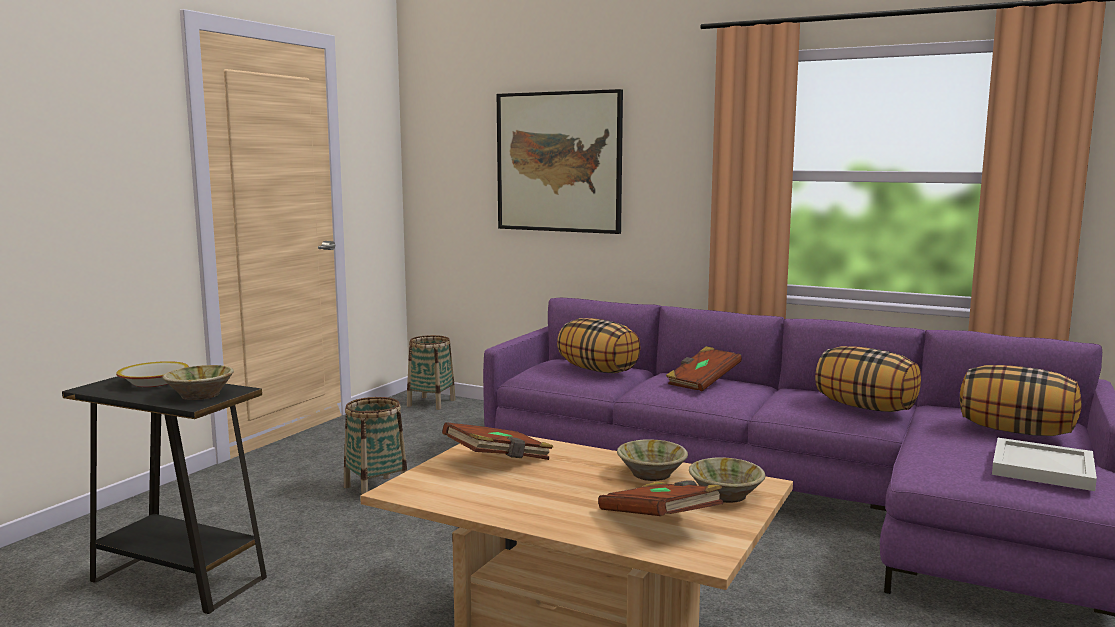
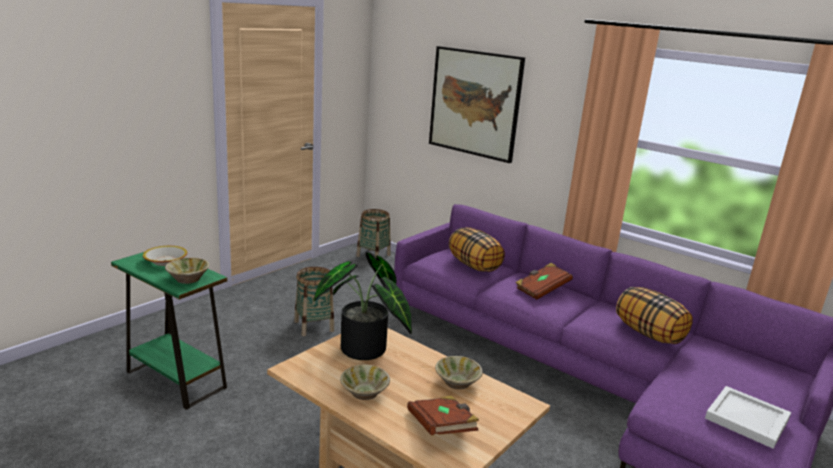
camera: 10 degrees right, 10 degrees up
black side table [62,376,267,614] -> green side table [111,252,227,410]
brown book [442,422,553,460] -> potted plant [314,252,412,360]
beige bowl [689,457,765,503] -> beige bowl moved to [340,365,390,400]
pillow [960,365,1081,436] -> none

